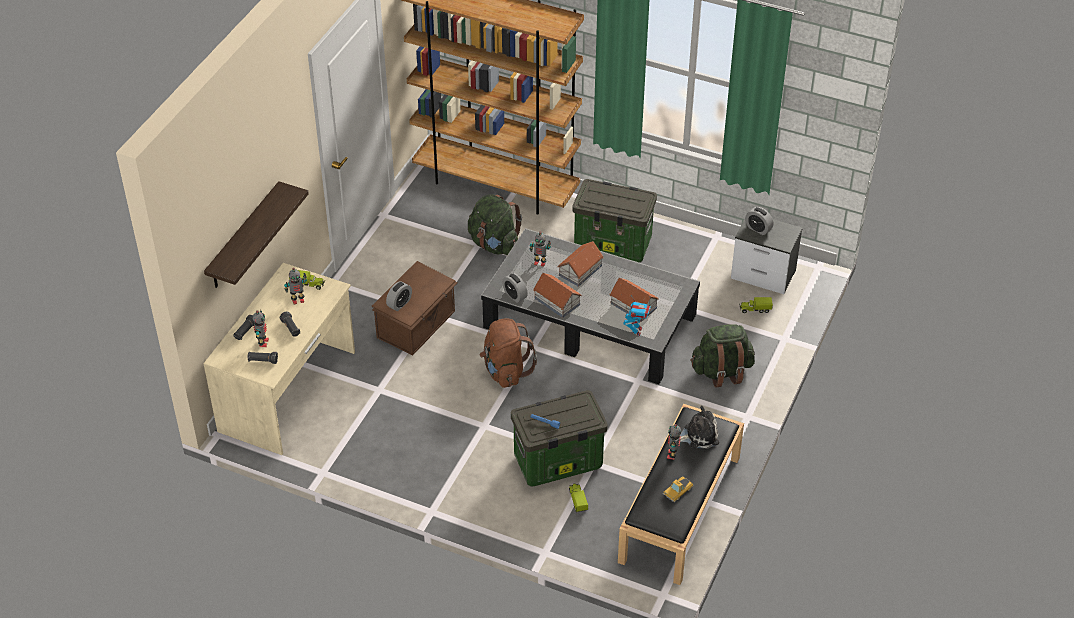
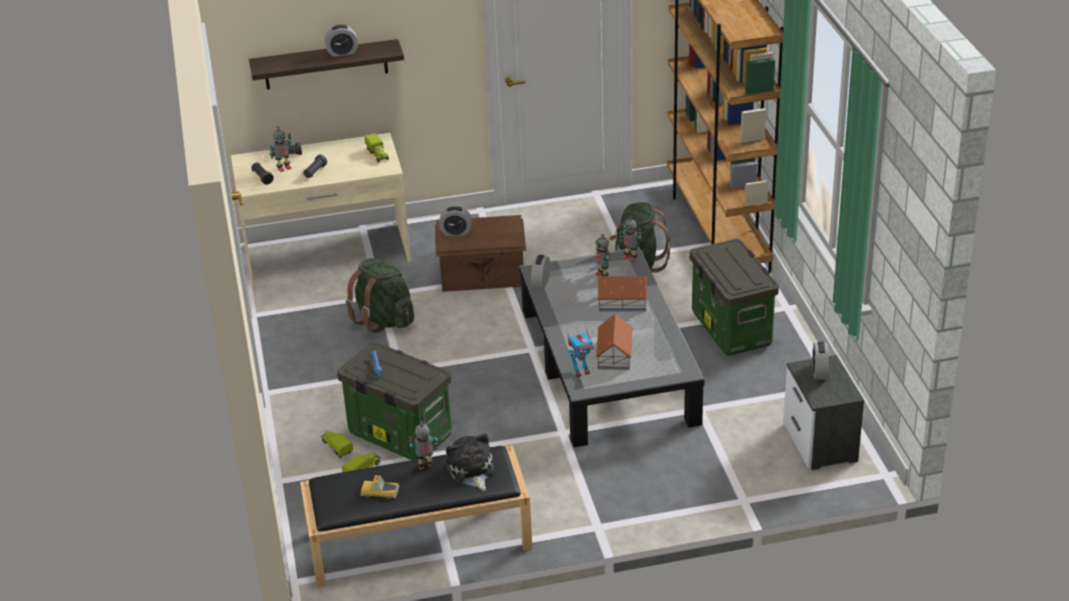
camera: 55 degrees right, 10 degrees down
toy robot [284,268,307,305] -> toy robot moved to [619,216,642,262]
brown backpack [479,318,537,388] -> none
toy house [533,273,582,318] -> none
plush toy [680,406,719,448] -> plush toy turned 150 degrees counterclockwise [446,433,495,491]
green backpack [690,325,755,387] -> green backpack moved to [346,258,414,333]
toy truck [739,297,773,313] -> toy truck moved to [321,431,353,458]
none -> alarm clock [325,25,358,57]

